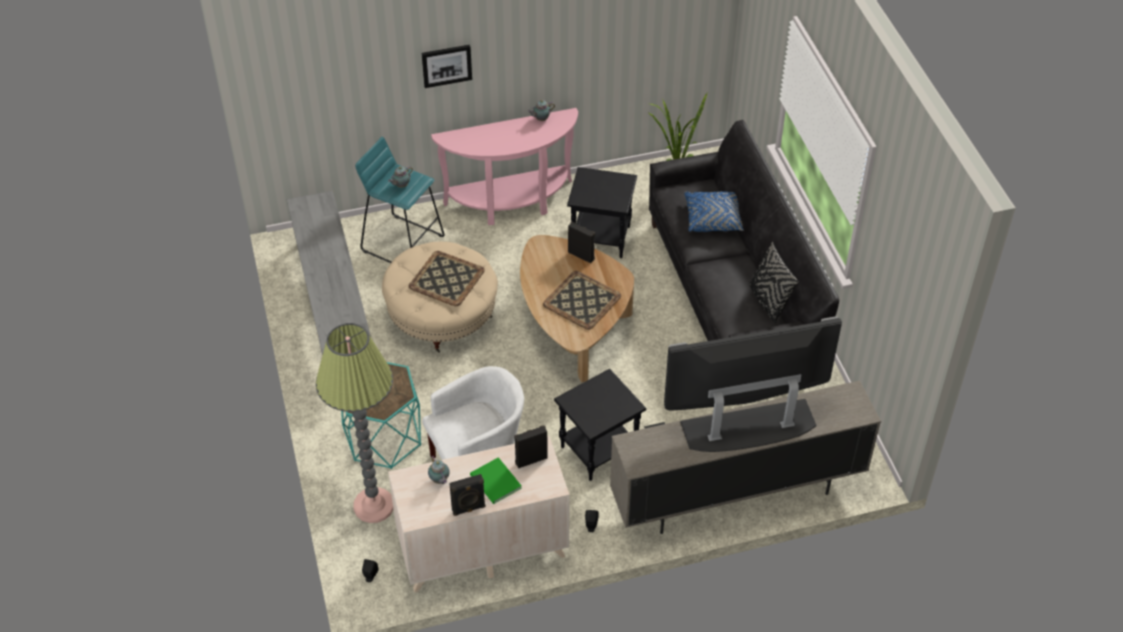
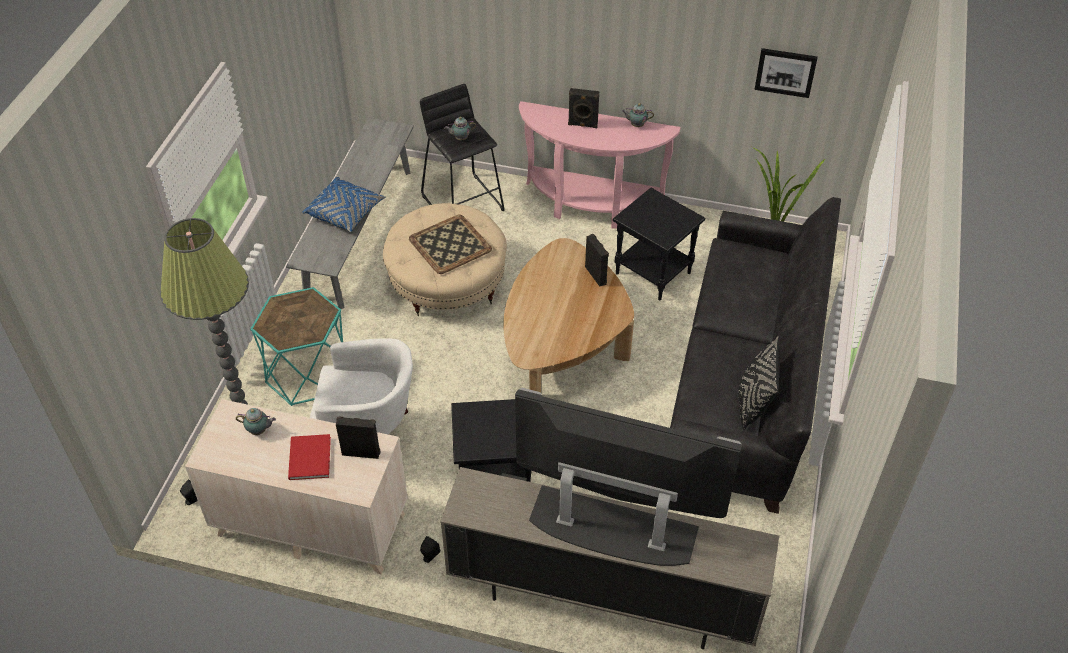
camera: 30 degrees right, 0 degrees up
turquoise stool [355,137,444,263] -> black stool [420,84,505,211]
picture [422,45,472,88] -> picture moved to [754,48,818,98]
teapot [428,456,450,484] -> teapot turned 90 degrees counterclockwise [236,408,276,435]
black speaker [449,474,485,516] -> black speaker moved to [568,88,599,128]
green book [470,457,522,504] -> red book [288,434,331,480]
tray [543,271,621,330] -> none
blue pillow [684,191,744,232] -> blue pillow moved to [302,177,385,232]

